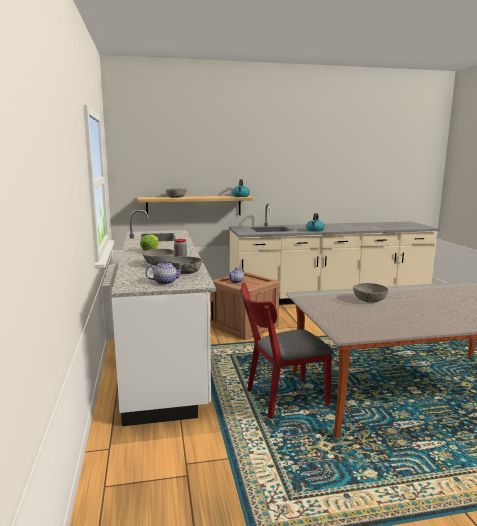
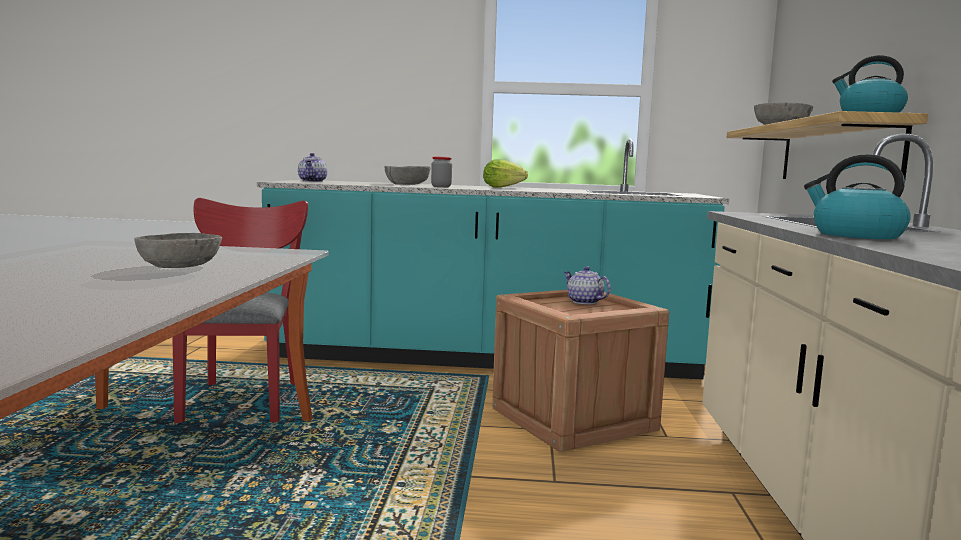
camera: 105 degrees right, 5 degrees down
white counter [111,210,216,426] -> turquoise counter [257,138,729,380]
grey bowl [167,256,202,274] -> none

